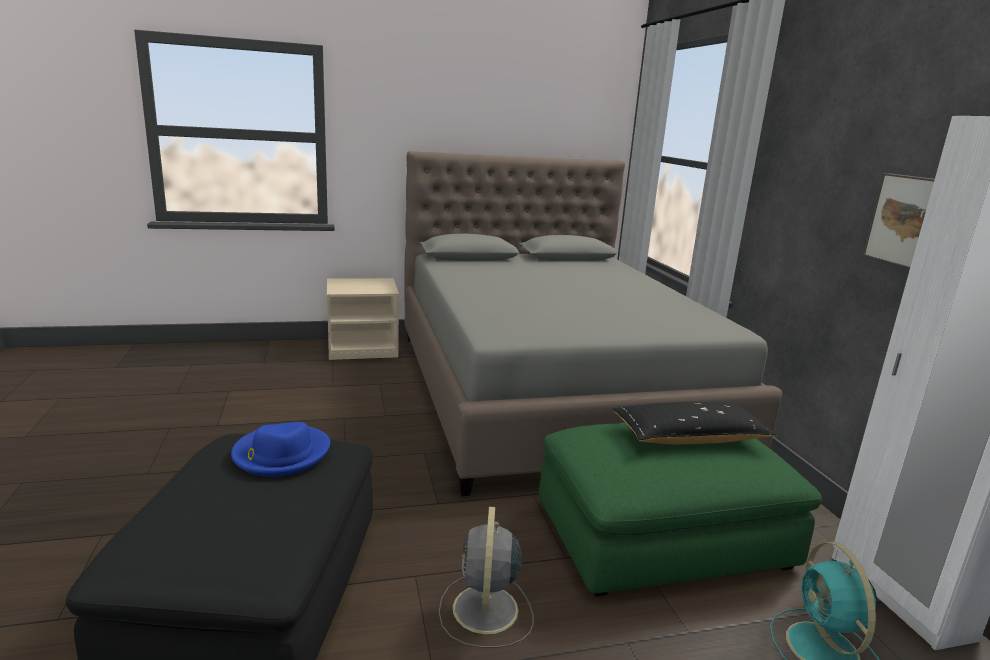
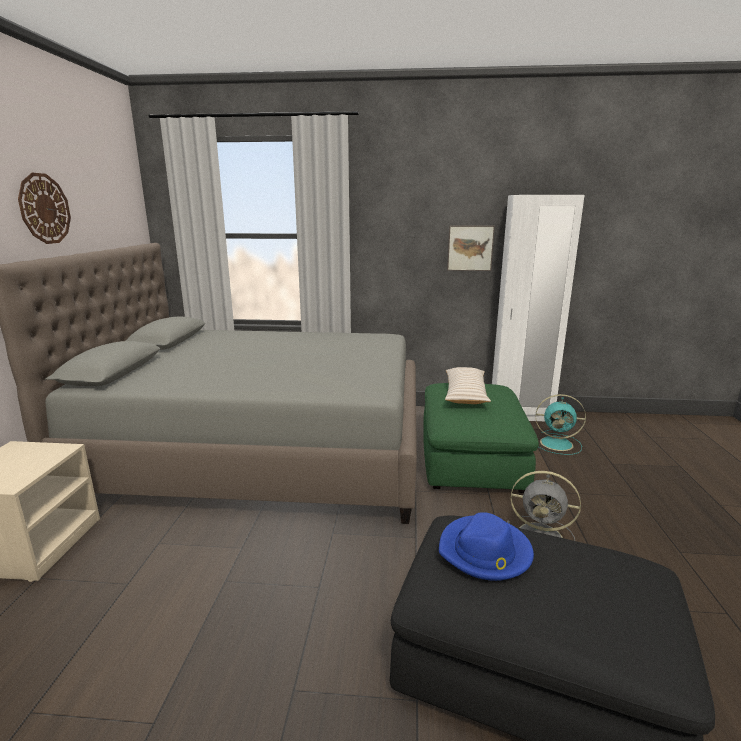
camera: 70 degrees left, 0 degrees up
black pillow [612,402,777,444] -> beige pillow [445,367,491,404]
none -> wall clock [18,173,71,244]

